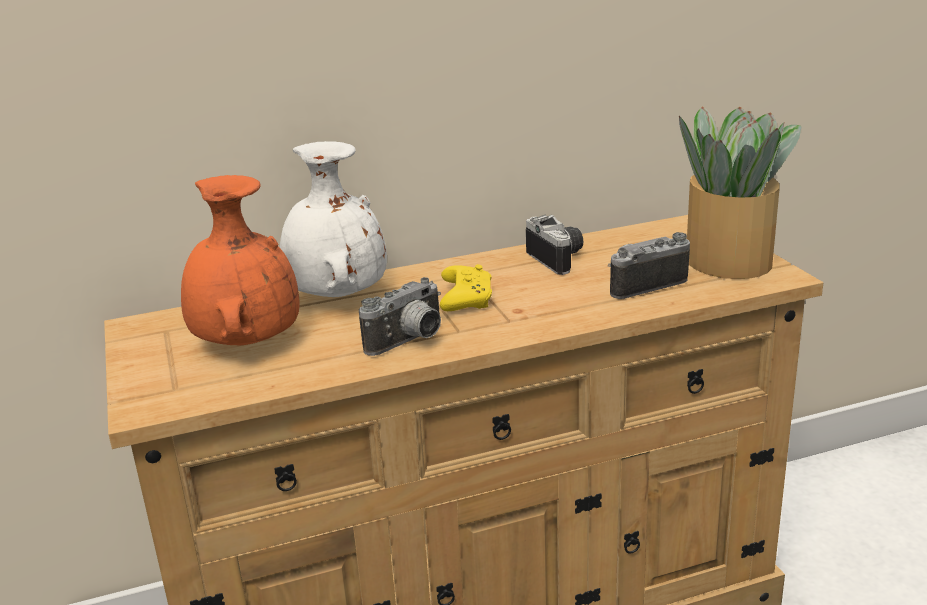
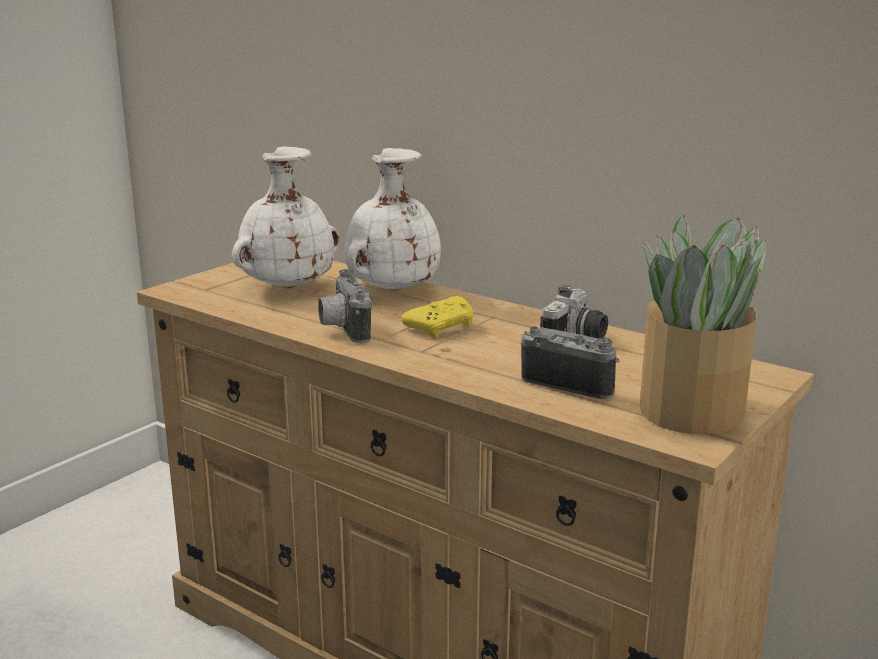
camera: 55 degrees right, 5 degrees down
orange vase [181,175,300,345] -> white vase [232,146,340,288]
camera [359,277,441,356] -> camera turned 60 degrees clockwise [318,269,371,343]

